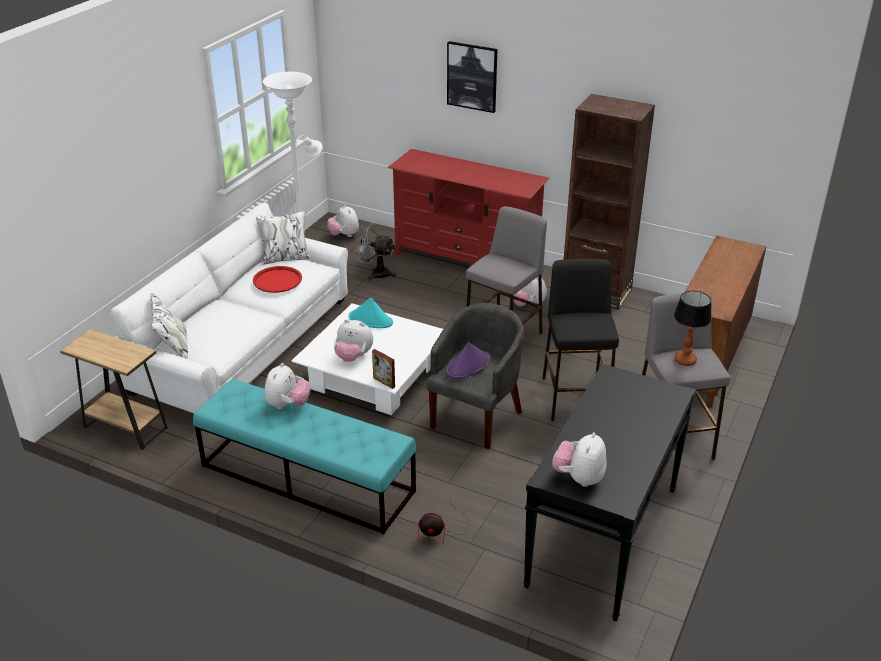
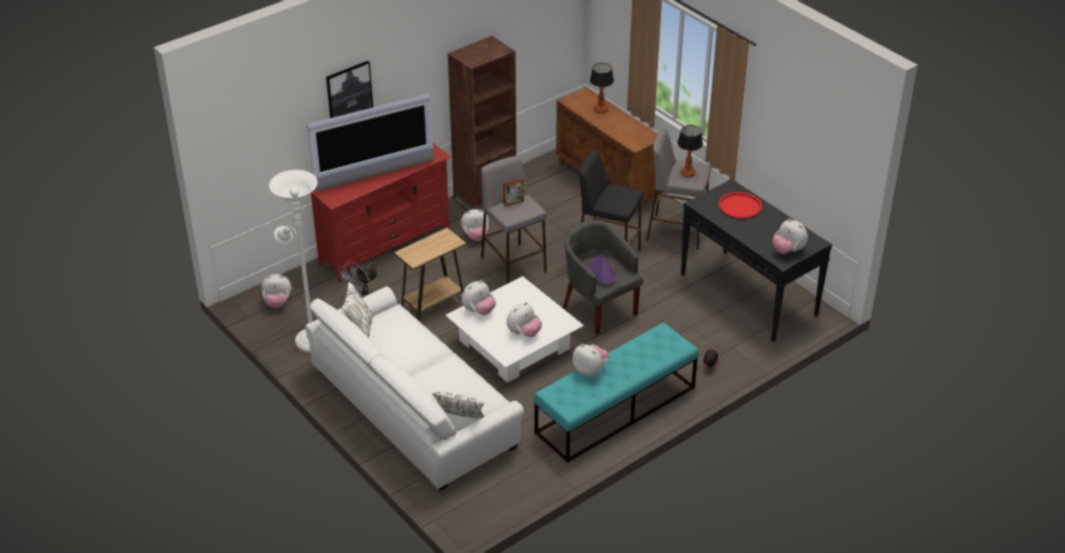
camera: 65 degrees left, 5 degrees up
brown side table [60,329,168,450] -> brown side table moved to [394,228,466,322]
red tray [253,266,302,293] -> red tray moved to [719,192,762,219]
turquoise hat [349,298,393,328] -> plush toy [461,280,496,315]
picture frame [372,349,395,389] -> picture frame moved to [503,178,524,206]
none -> television [307,94,434,192]
none -> table lamp [590,63,614,113]

